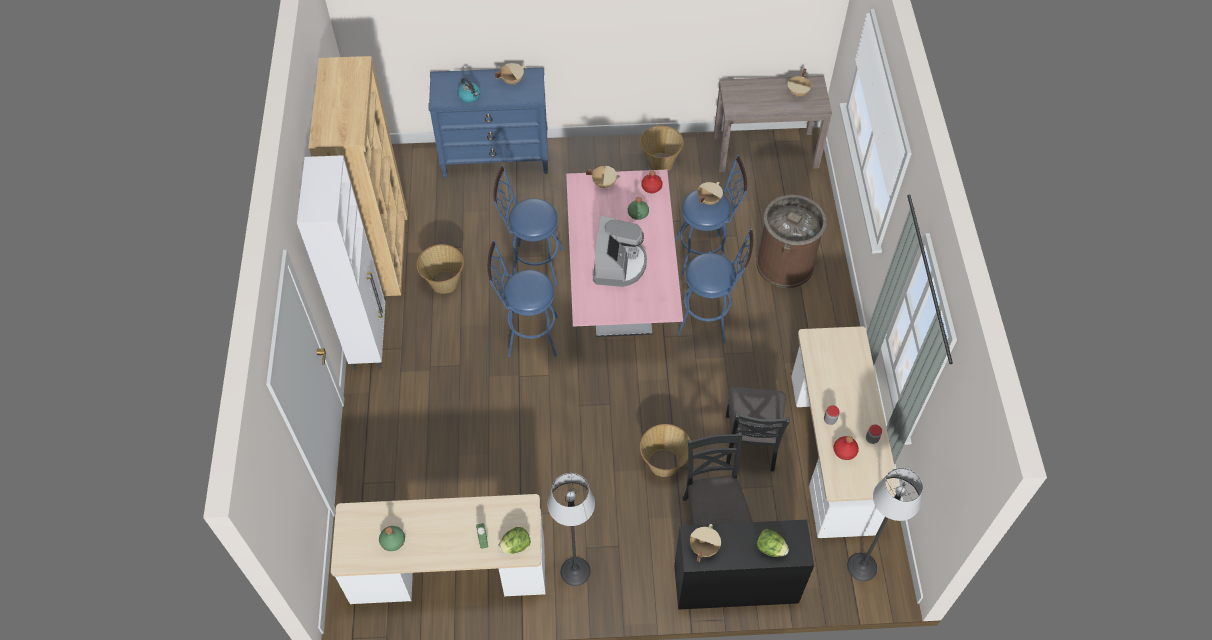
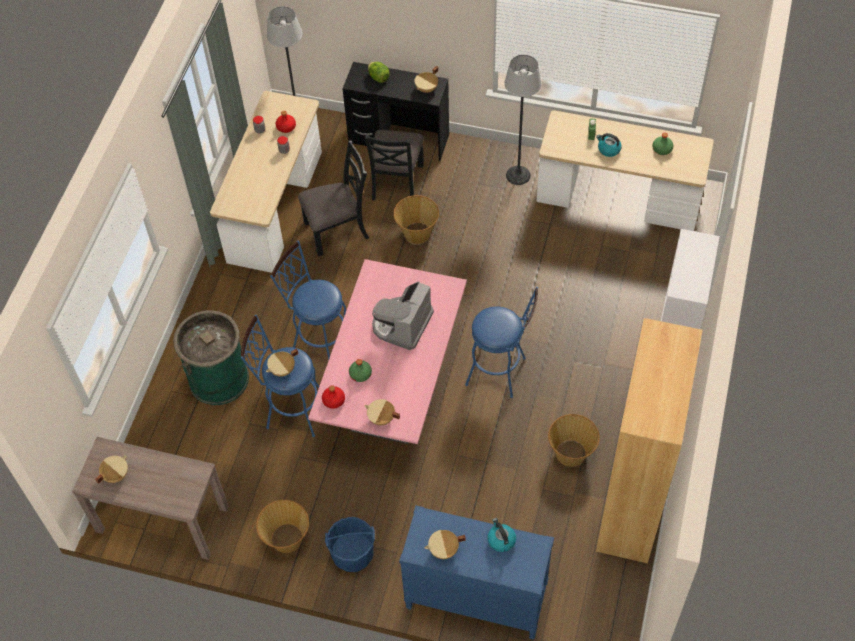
camera: 160 degrees left, 0 degrees up
blue stool [493,165,563,286] -> none
lettuce [498,527,531,554] -> none
black chair [726,387,790,472] -> black chair turned 45 degrees clockwise [298,140,369,257]
brown trash can [756,195,827,288] -> green trash can [173,310,249,405]
none -> blue bucket [325,517,375,572]
none -> kettle [596,133,621,157]

